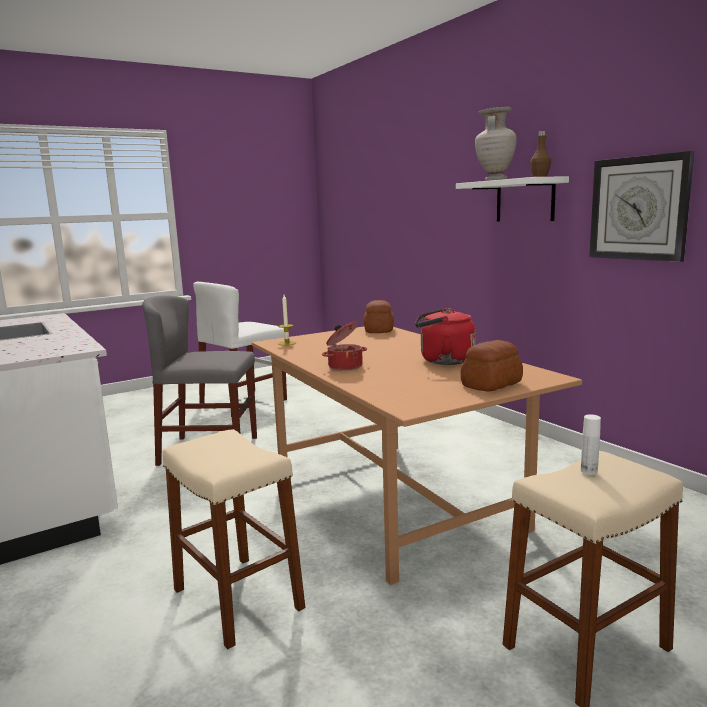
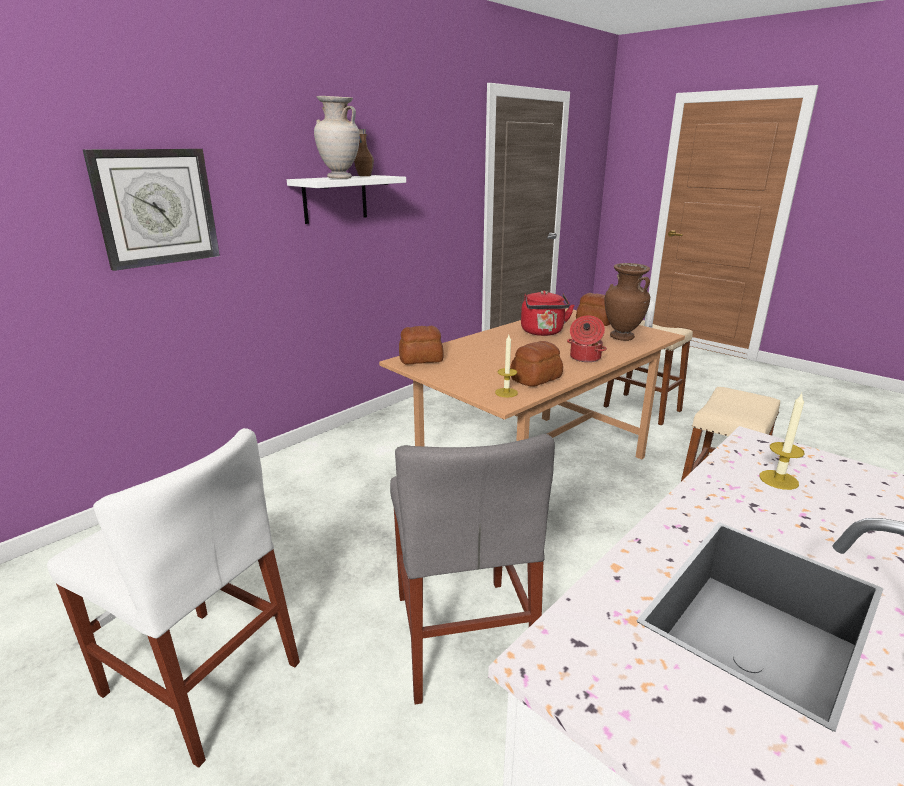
camera: 105 degrees left, 10 degrees up
wall clock [589,151,694,262] -> wall clock moved to [82,149,220,271]
none -> bread [510,341,563,386]
none -> brown vase [605,263,650,341]
none -> candle [759,394,804,490]

